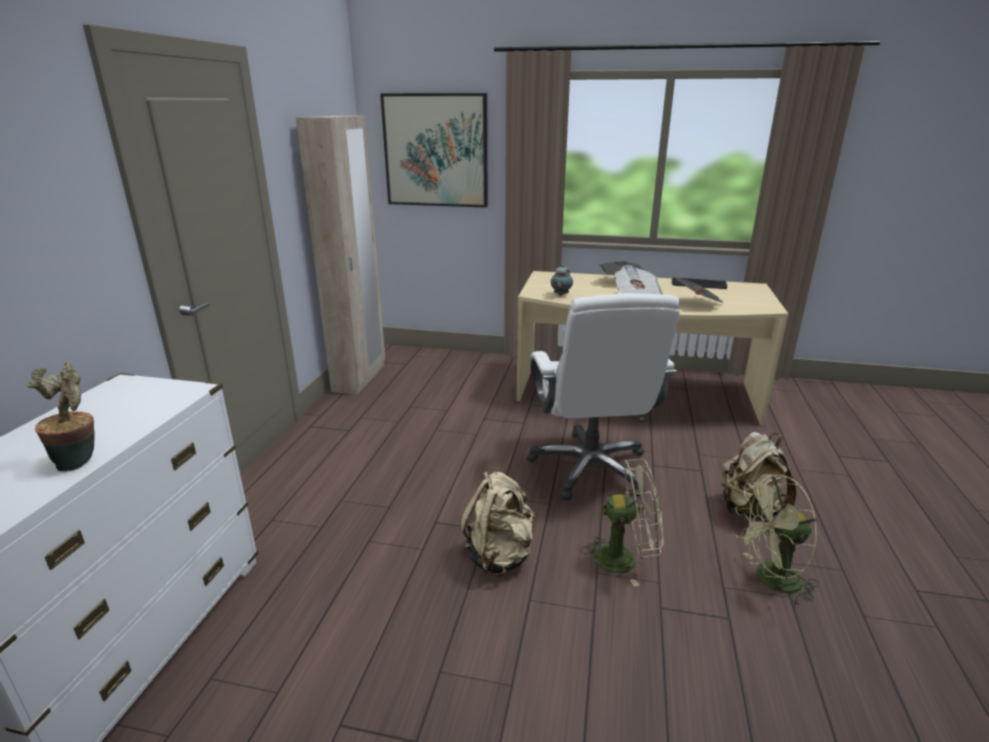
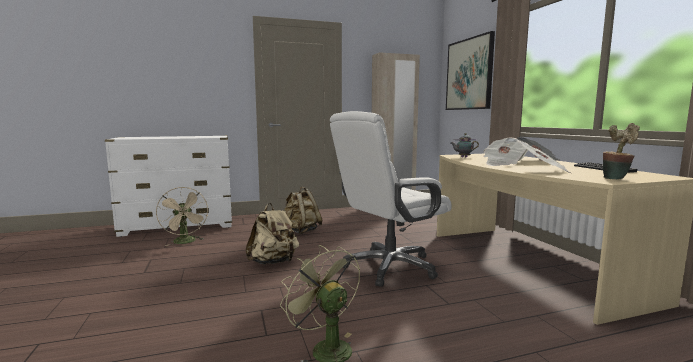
camera: 60 degrees right, 15 degrees down
potted plant [27,362,95,471] -> potted plant moved to [603,123,640,179]
beige fan [581,459,663,587] -> beige fan moved to [156,187,208,246]
beige backpack [721,432,796,519] -> beige backpack moved to [284,187,322,234]

